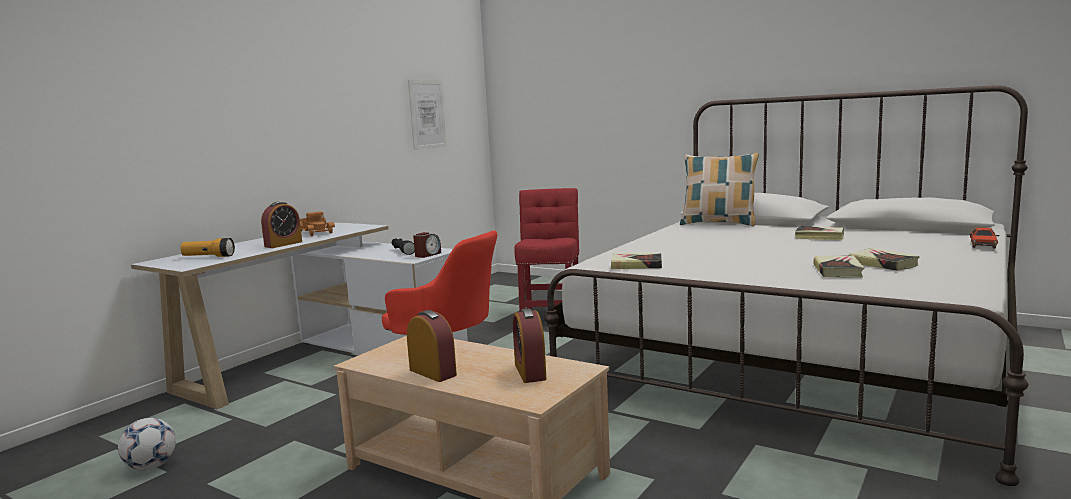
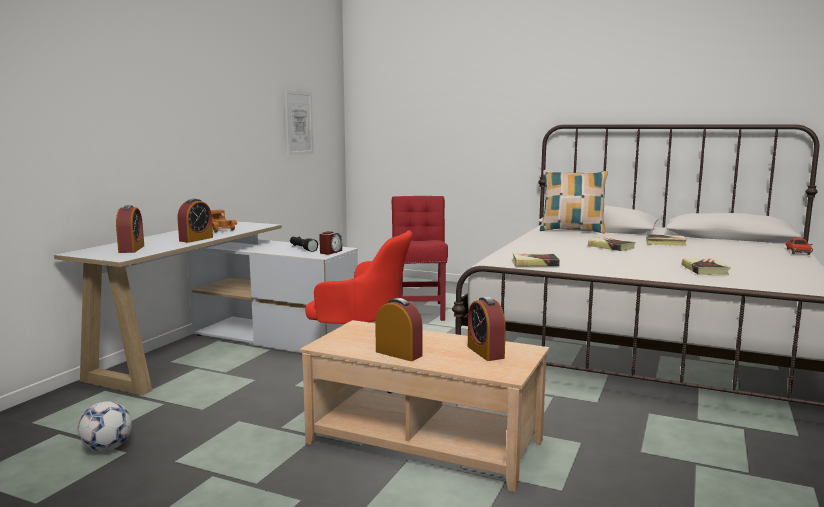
camera: 10 degrees left, 0 degrees up
flashlight [180,238,235,257] -> alarm clock [116,205,144,253]
book [848,248,920,271] -> book moved to [588,237,636,251]

